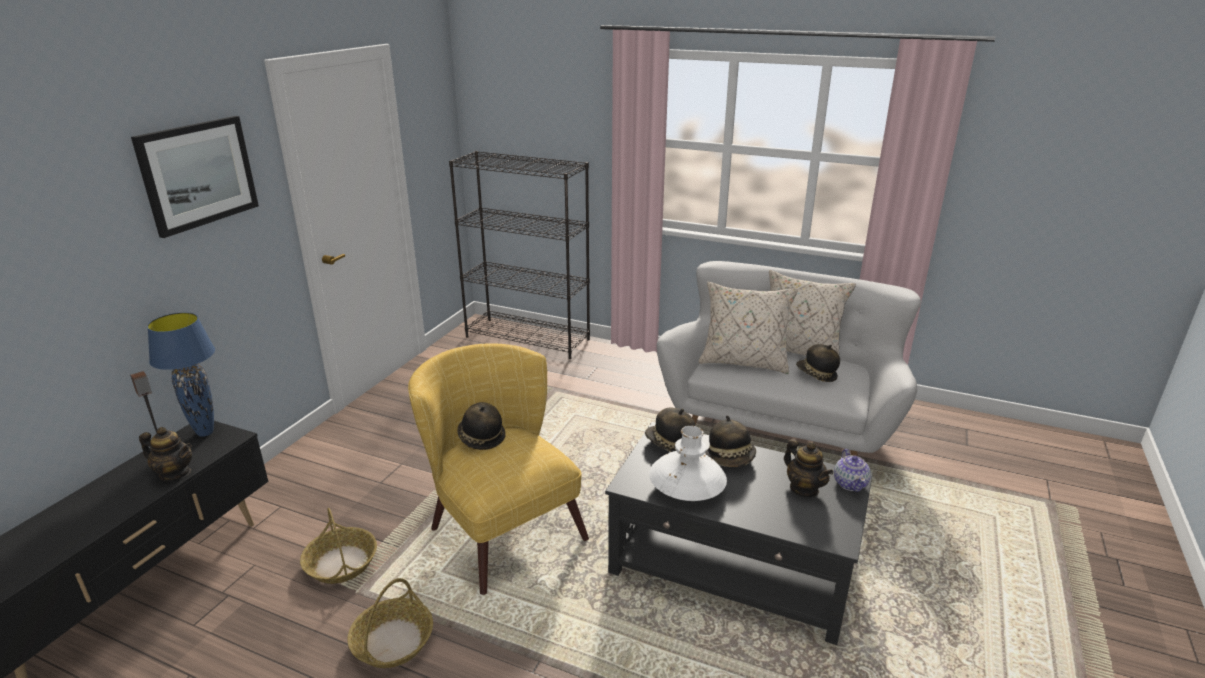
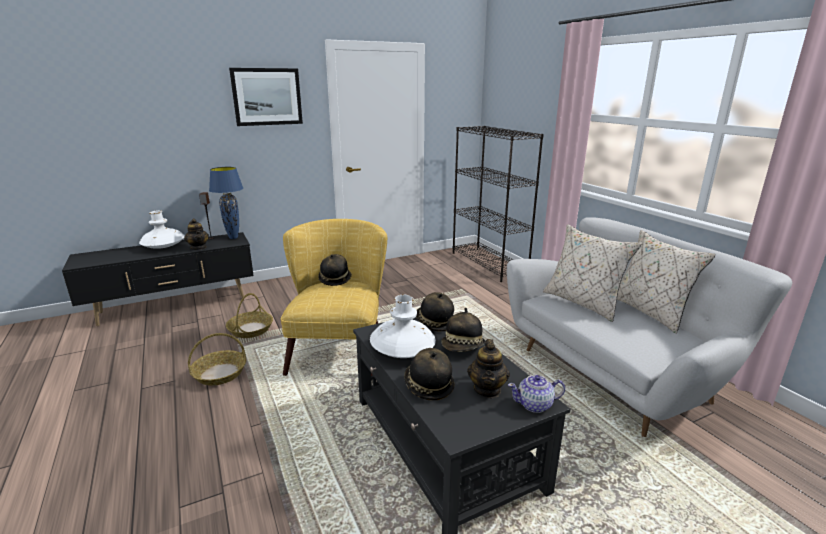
camera: 40 degrees right, 5 degrees down
hat [796,344,840,382] -> hat moved to [404,348,454,400]
teapot [834,449,871,492] -> teapot turned 45 degrees clockwise [508,375,565,413]
none -> white vase [139,210,185,249]

